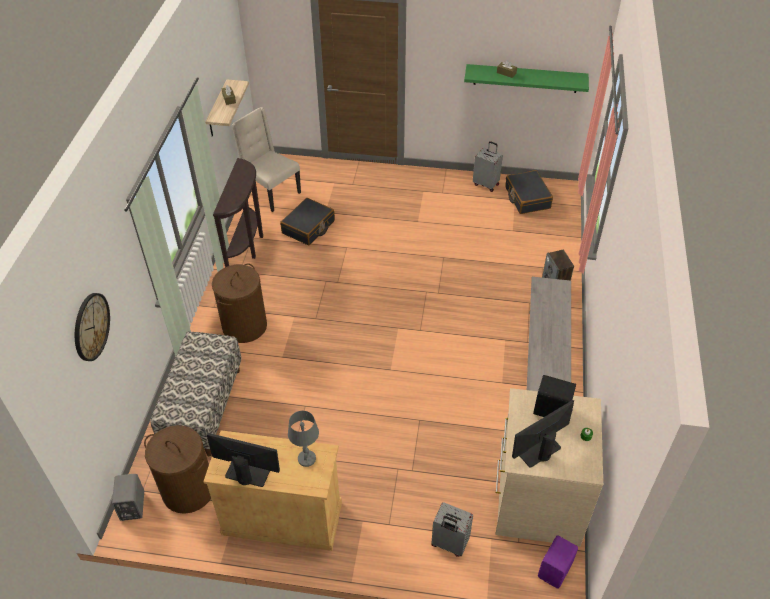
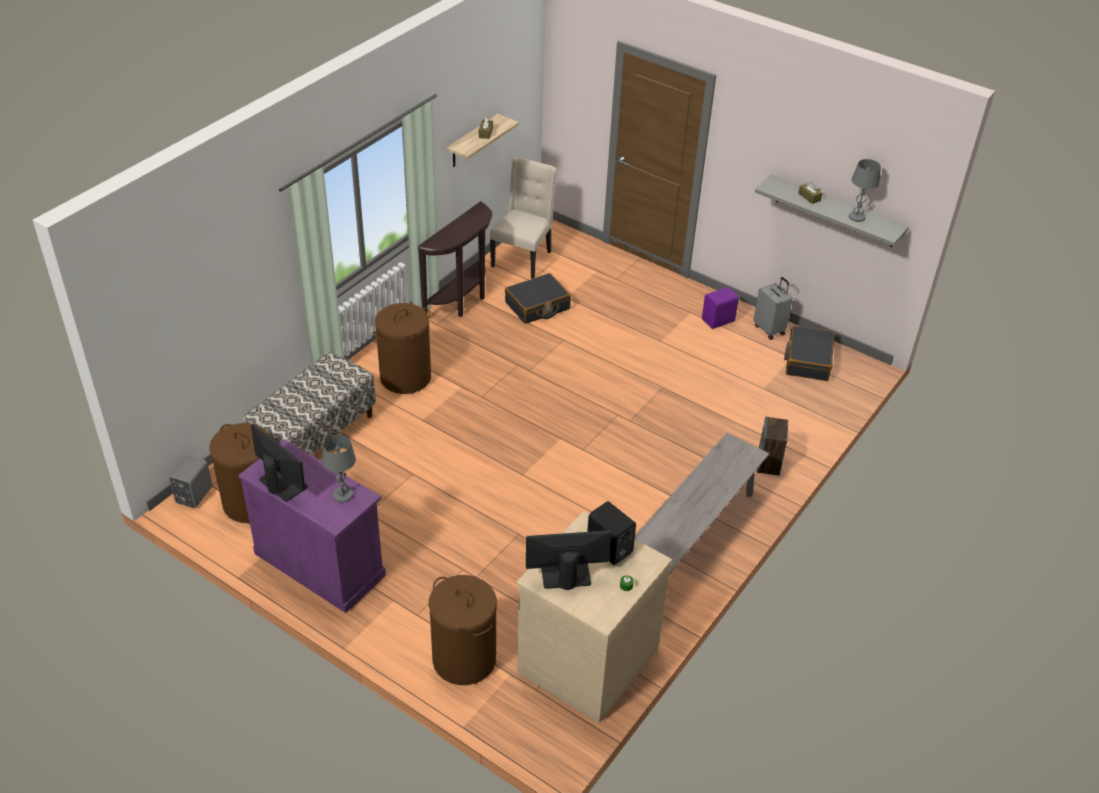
camera: 25 degrees right, 5 degrees down
wall clock [75,293,110,361] -> none
beige cabinet [203,430,342,551] -> purple cabinet [238,439,386,613]
beige chair [232,107,301,212] -> beige chair turned 45 degrees clockwise [489,157,557,279]
grey suitcase [431,502,473,557] -> brown laundry basket [428,575,497,685]
green shelf [464,64,589,93] -> grey shelf [755,174,909,247]
purple speaker [538,536,578,589] -> purple speaker moved to [702,287,739,329]
none -> grey table lamp [849,159,881,222]

